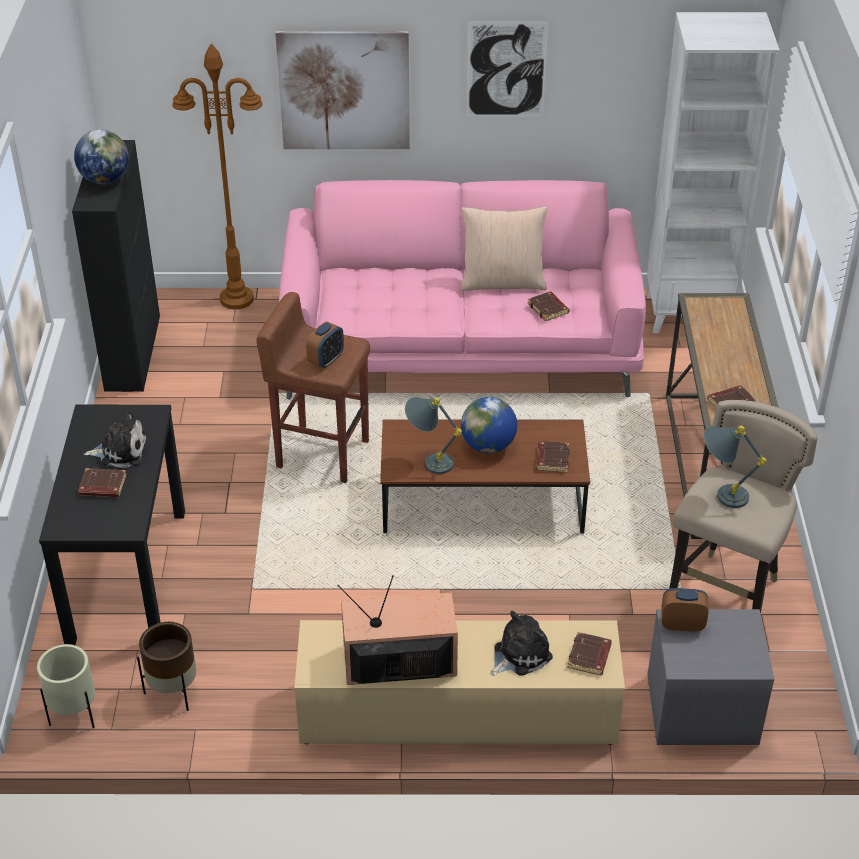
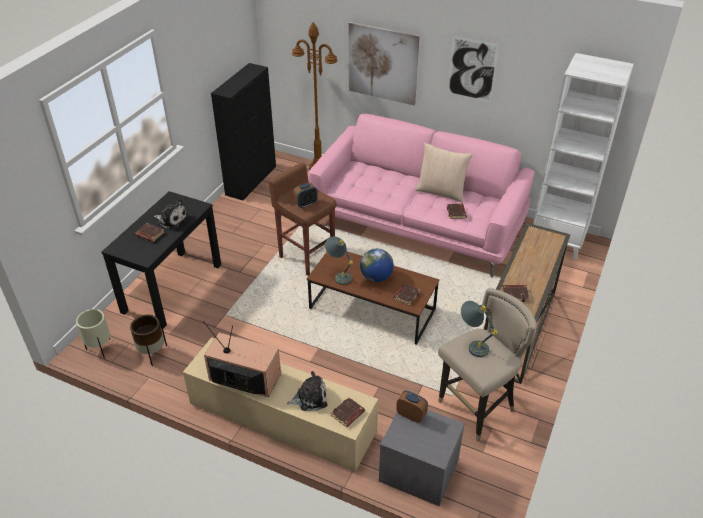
camera: 25 degrees right, 0 degrees up
globe [74,130,129,184] -> none

